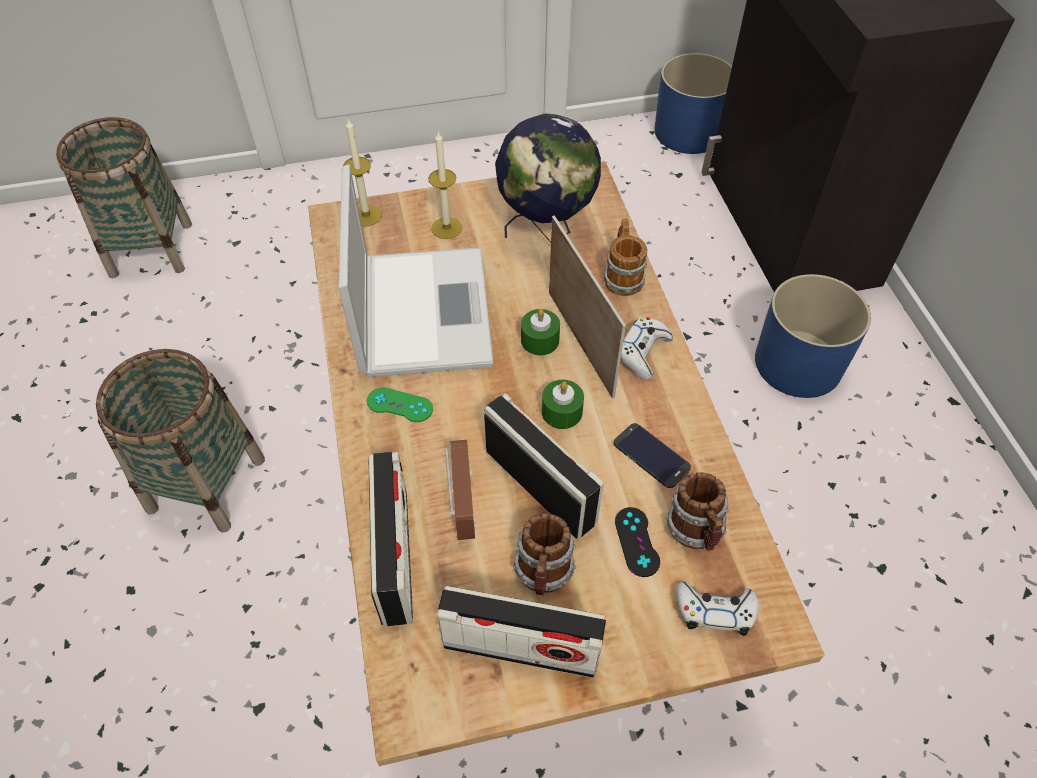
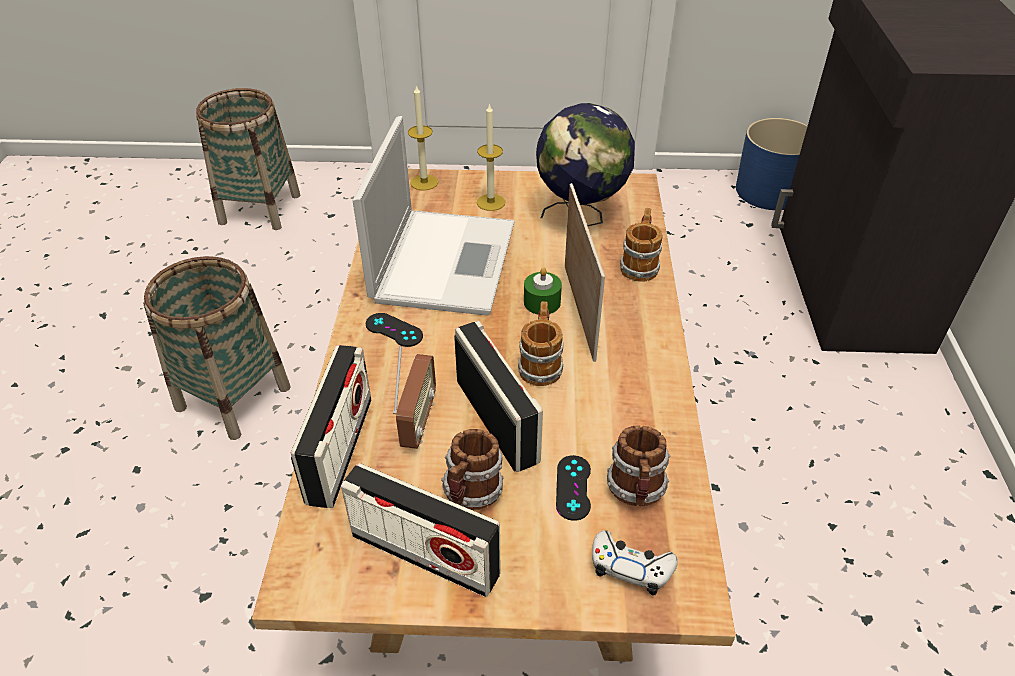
camera: 15 degrees right, 10 degrees down
green game controller [367,387,433,422] -> black game controller [366,313,423,347]
green candle [542,380,584,429] -> mug [518,301,563,386]
phone [614,423,691,488] -> none
white game controller [621,317,673,380] -> none
blue planter [755,274,871,398] -> none

